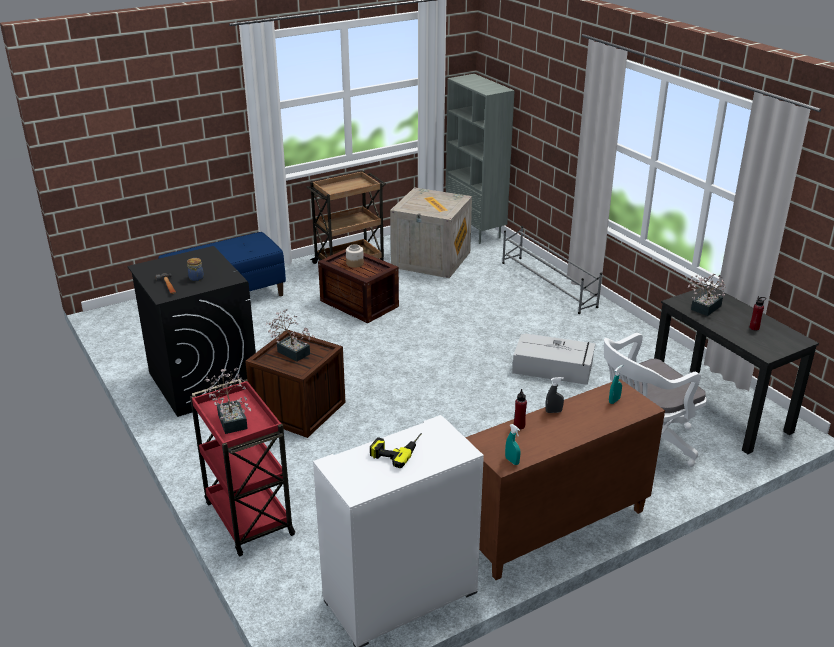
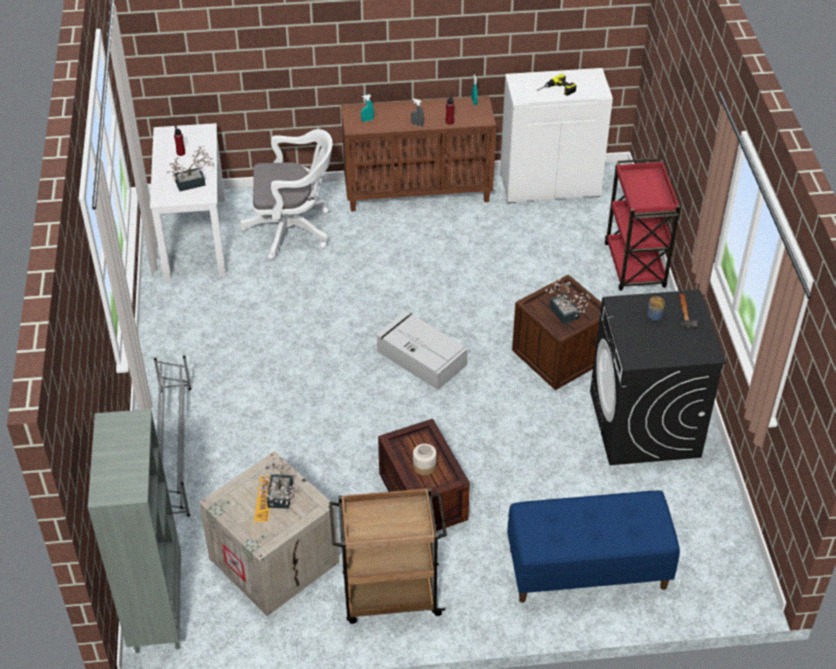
camera: 155 degrees left, 15 degrees up
potted plant [204,368,251,434] -> potted plant moved to [258,457,298,509]
grey storage box [512,333,595,385] -> grey storage box moved to [376,311,468,390]
black desk [654,285,819,454] -> white desk [150,123,226,281]

